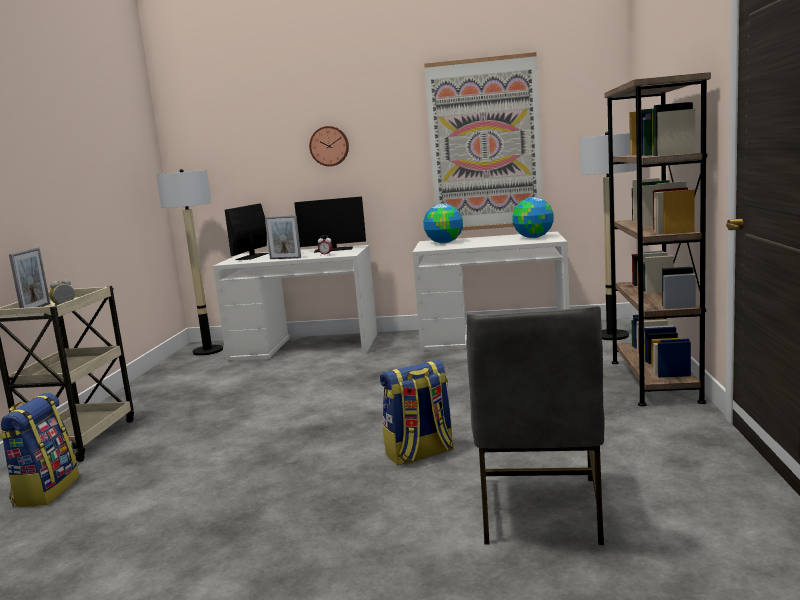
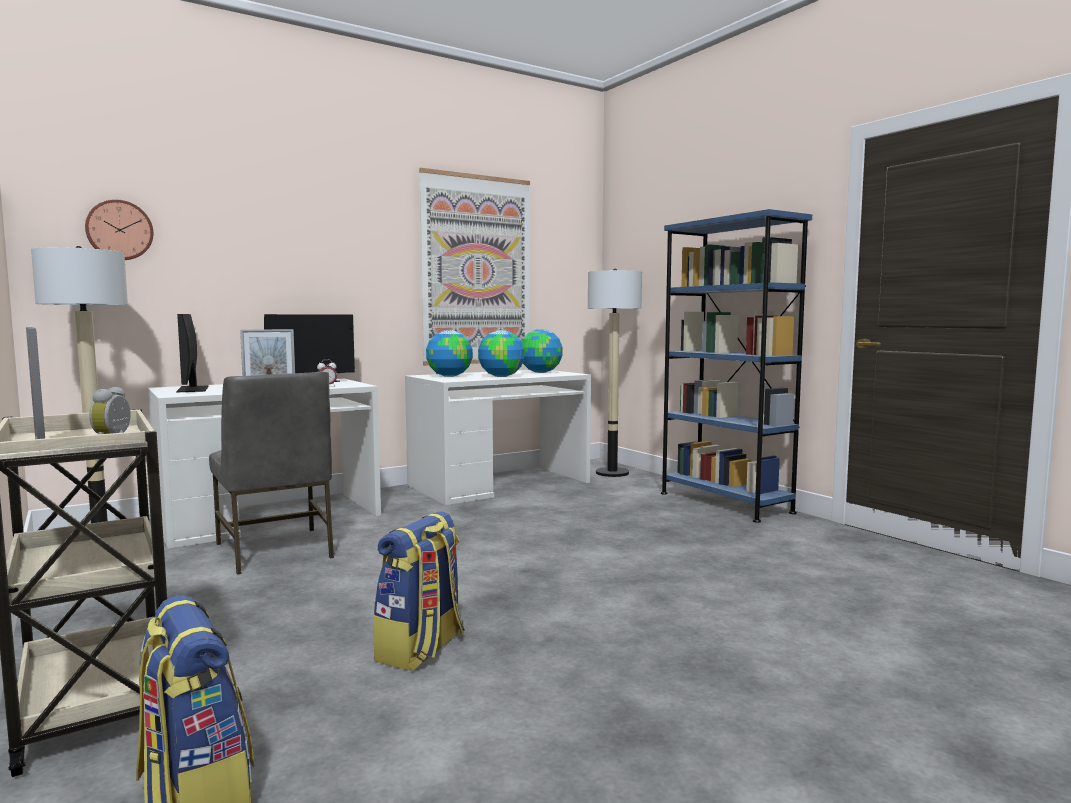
camera: 40 degrees left, 5 degrees down
wall clock [309,126,349,166] -> wall clock moved to [85,199,153,260]
backpack [380,360,454,466] -> backpack moved to [373,511,465,671]
grey chair [467,306,605,545] -> grey chair moved to [209,371,334,575]
brown bookcase [605,72,711,406] -> blue bookcase [661,209,812,523]
none -> globe [478,330,525,377]

